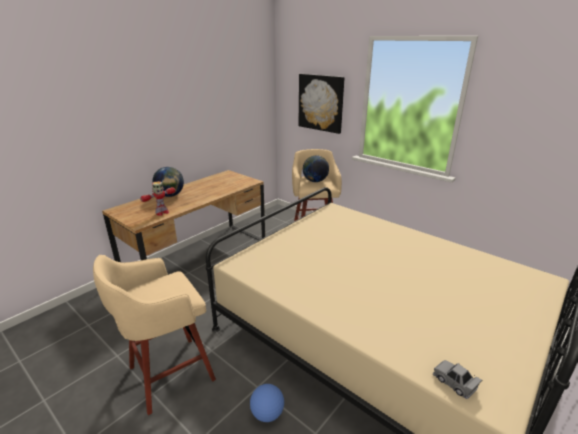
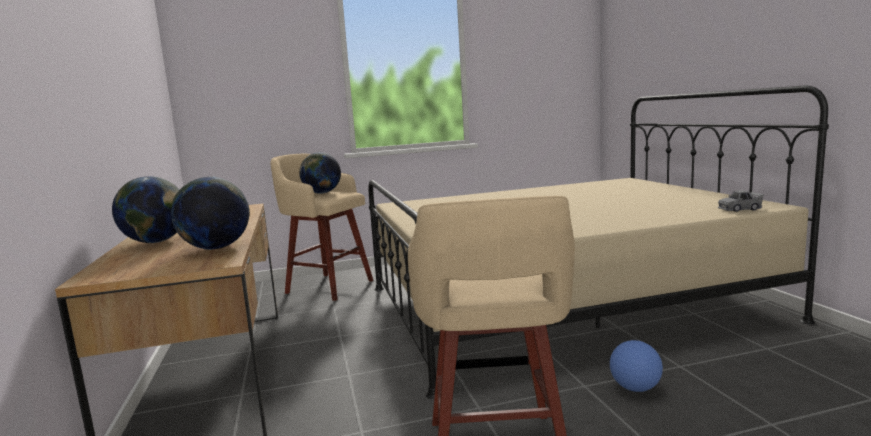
camera: 55 degrees left, 15 degrees down
toy robot [140,181,176,216] -> globe [171,177,250,250]
picture [298,74,344,134] -> none

